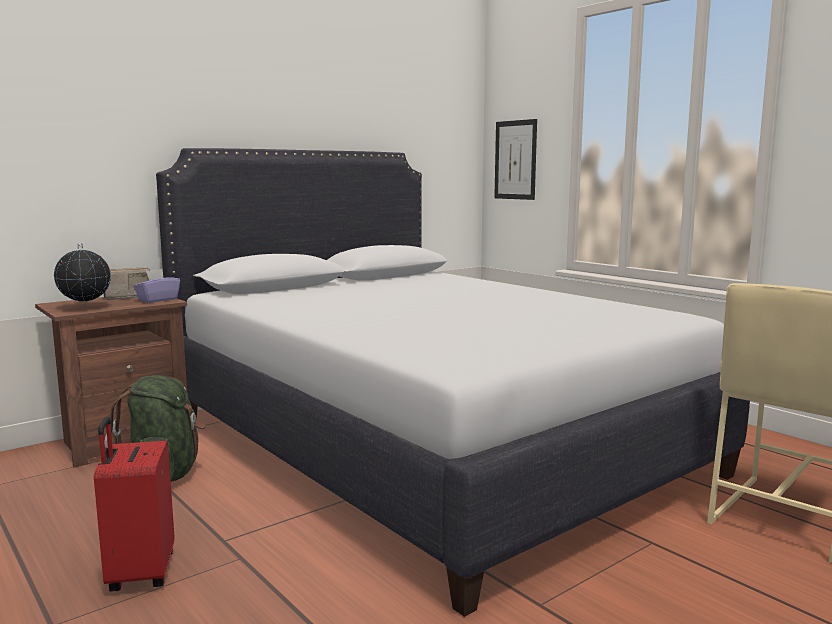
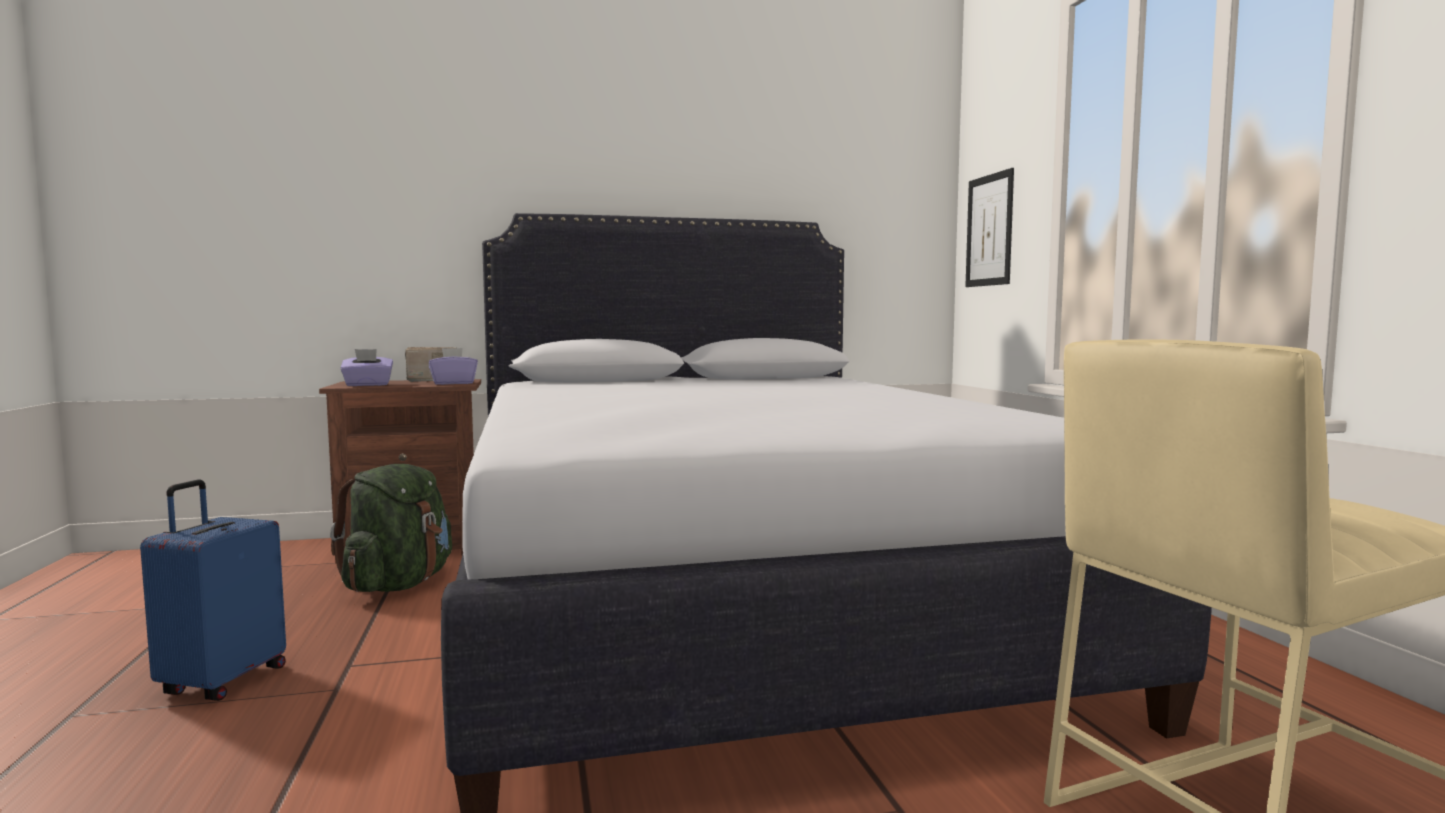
camera: 25 degrees right, 5 degrees down
globe [54,244,111,309] -> purple tissue box [340,349,393,386]
red suitcase [94,417,175,592] -> blue suitcase [140,479,286,701]

